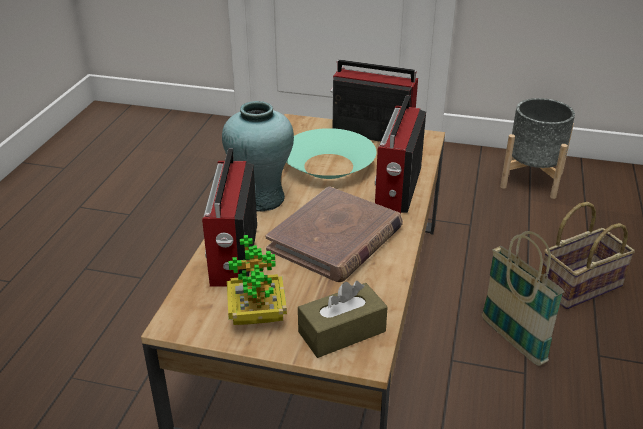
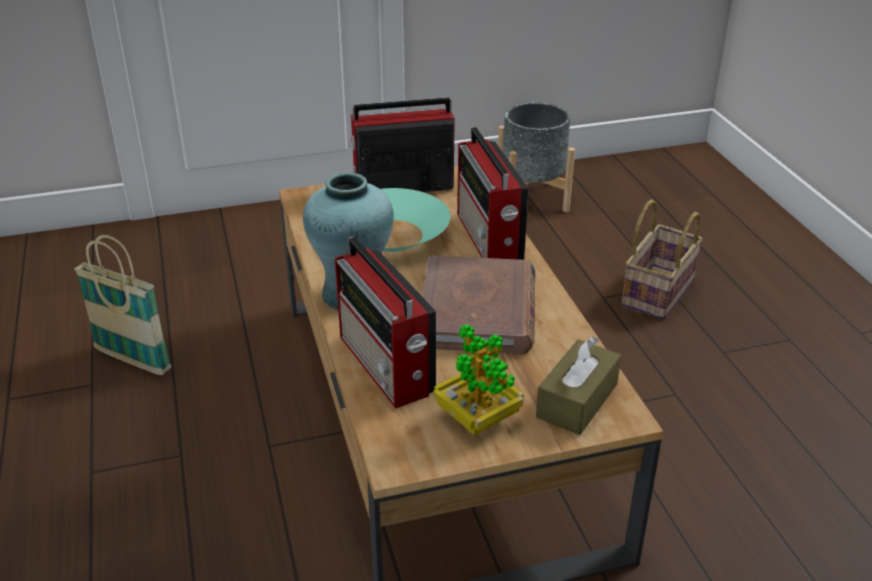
camera: 30 degrees left, 0 degrees up
basket [482,231,564,366] -> basket moved to [74,235,171,375]

